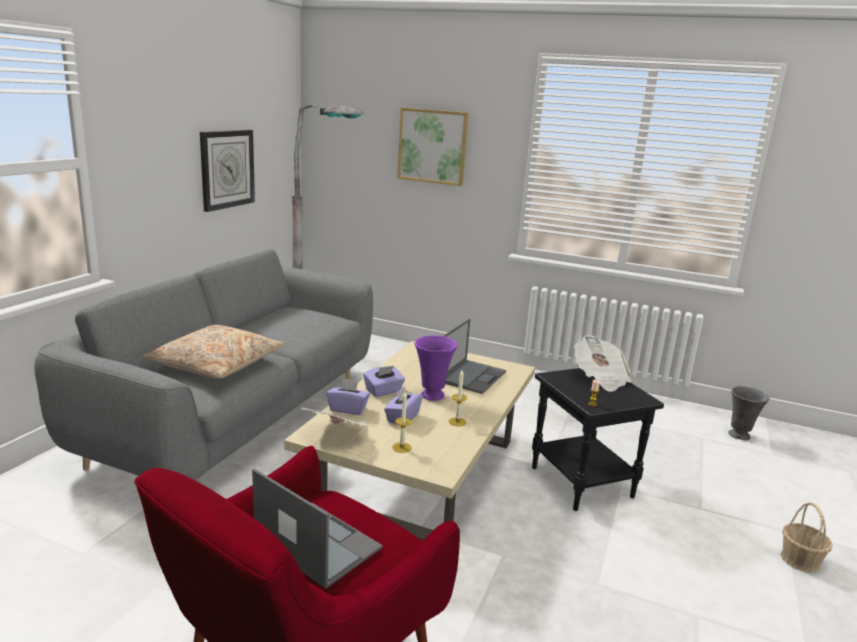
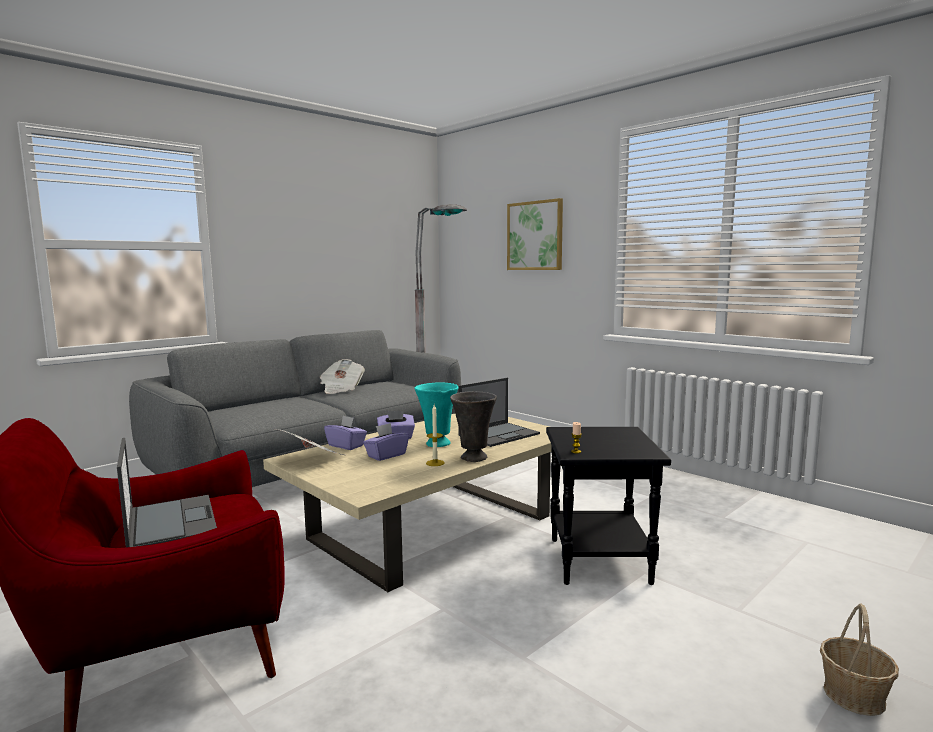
camera: 25 degrees right, 10 degrees down
beige pillow [142,325,285,379] -> none
wall clock [200,130,255,212] -> none
candle [392,392,412,453] -> none
purple vase [415,335,457,401] -> turquoise vase [414,382,459,447]
newspaper [574,335,632,392] -> newspaper moved to [320,359,365,394]
grey vase [728,386,770,440] -> grey vase moved to [450,391,497,462]

